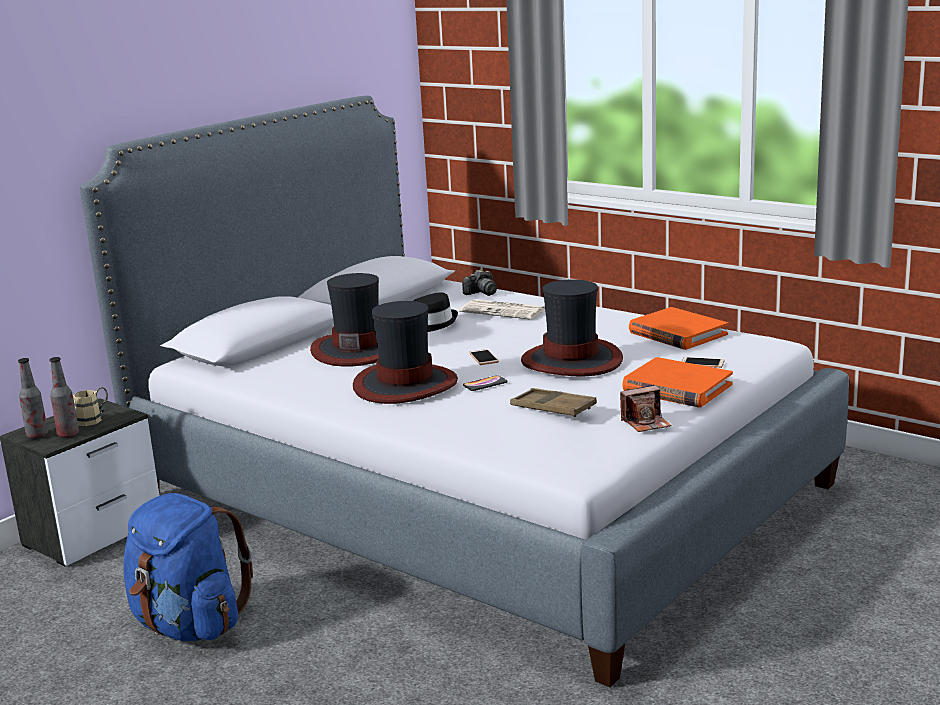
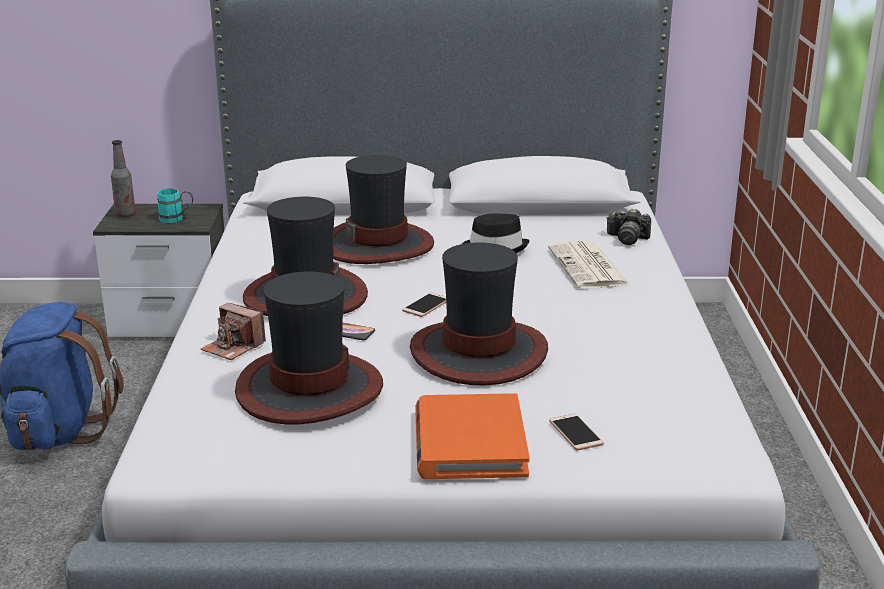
camera: 50 degrees right, 5 degrees up
bottle [50,357,79,438] -> none
beige mug [73,387,108,426] -> turquoise mug [157,188,193,223]
brown tray [510,388,597,417] -> hat [235,271,383,424]
camera [620,385,672,432] -> camera moved to [201,303,266,360]
orange book [629,307,728,350] -> none

